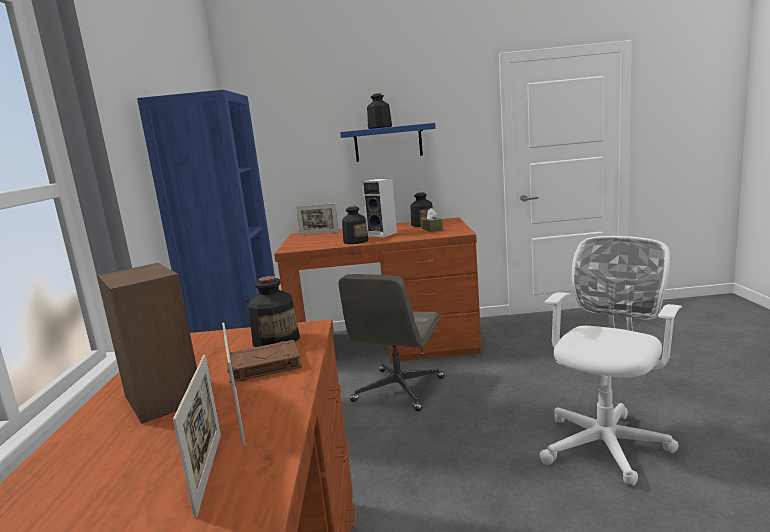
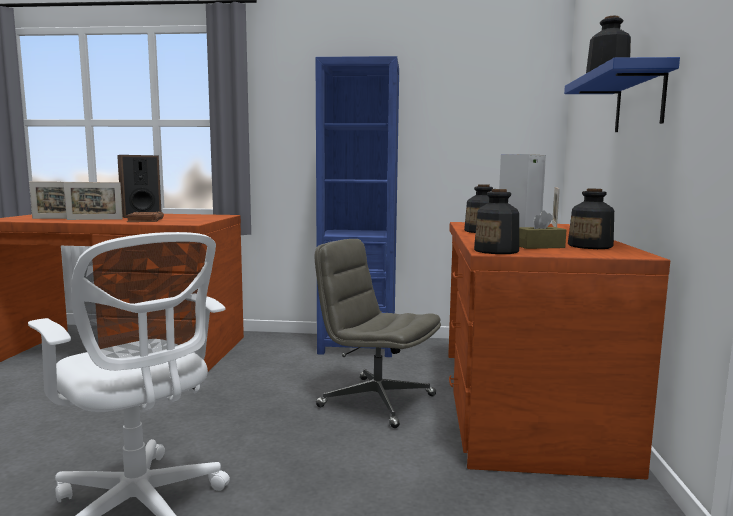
camera: 95 degrees right, 5 degrees down
bottle [249,276,300,347] -> bottle moved to [474,189,519,254]

